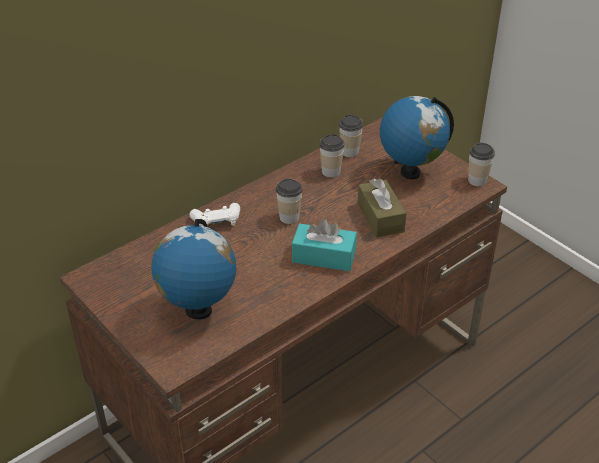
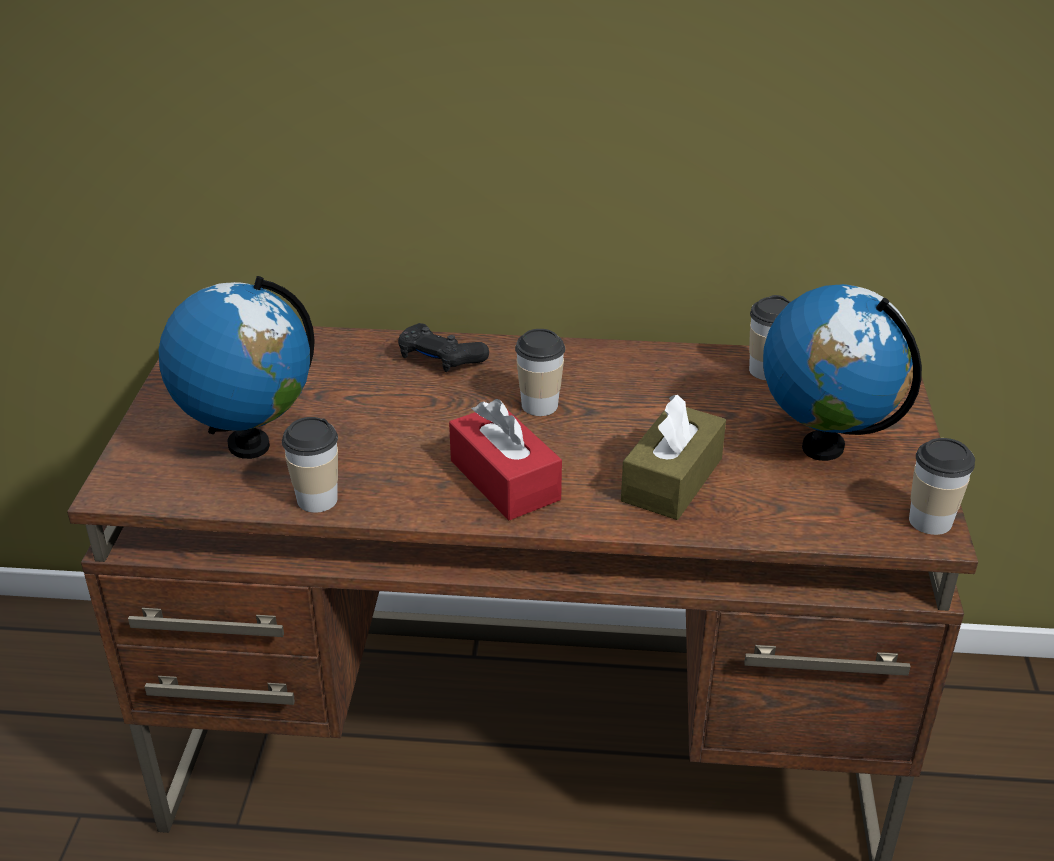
camera: 45 degrees right, 5 degrees down
white game controller [190,203,240,226] -> black game controller [398,323,489,372]
turquoise tissue box [292,219,357,271] -> red tissue box [449,399,562,520]
cup [319,134,344,178] -> cup moved to [282,417,338,513]

